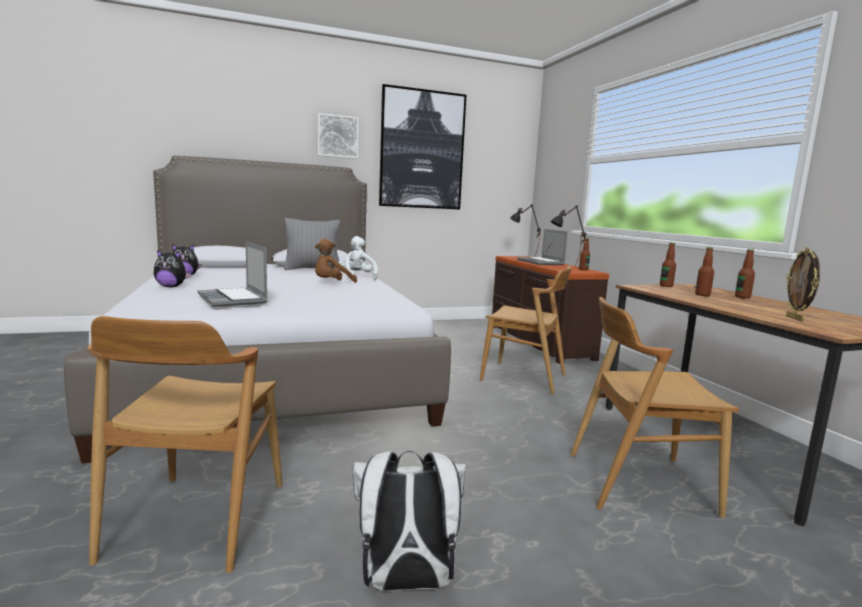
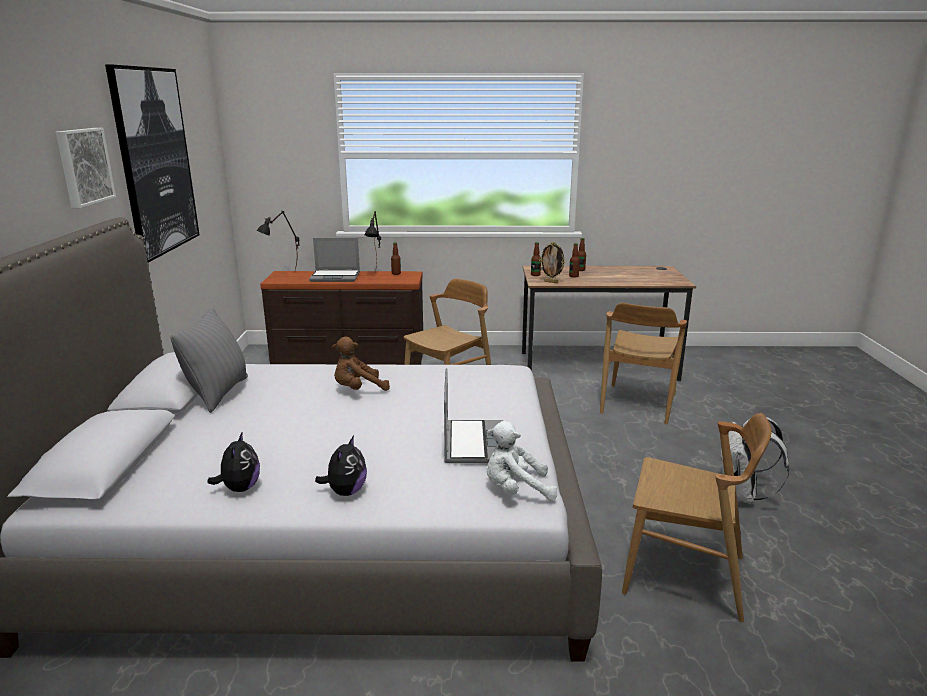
camera: 70 degrees left, 10 degrees up
laptop [198,242,268,307] -> laptop turned 75 degrees counterclockwise [444,368,503,463]
brown plush toy [315,239,357,283] -> brown plush toy turned 90 degrees clockwise [332,337,390,391]
white plush toy [338,236,378,280] -> white plush toy moved to [486,421,557,501]
picture frame [786,247,820,322] -> picture frame moved to [539,242,566,283]

